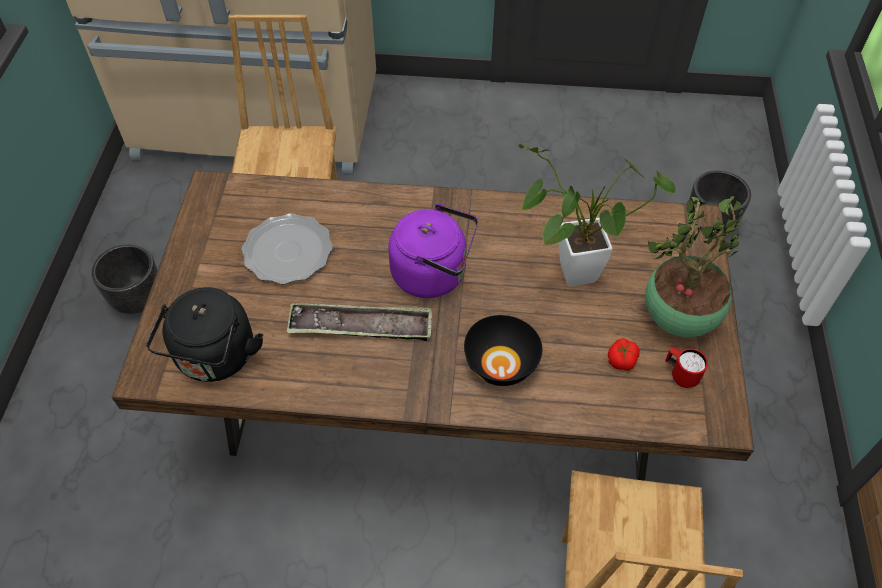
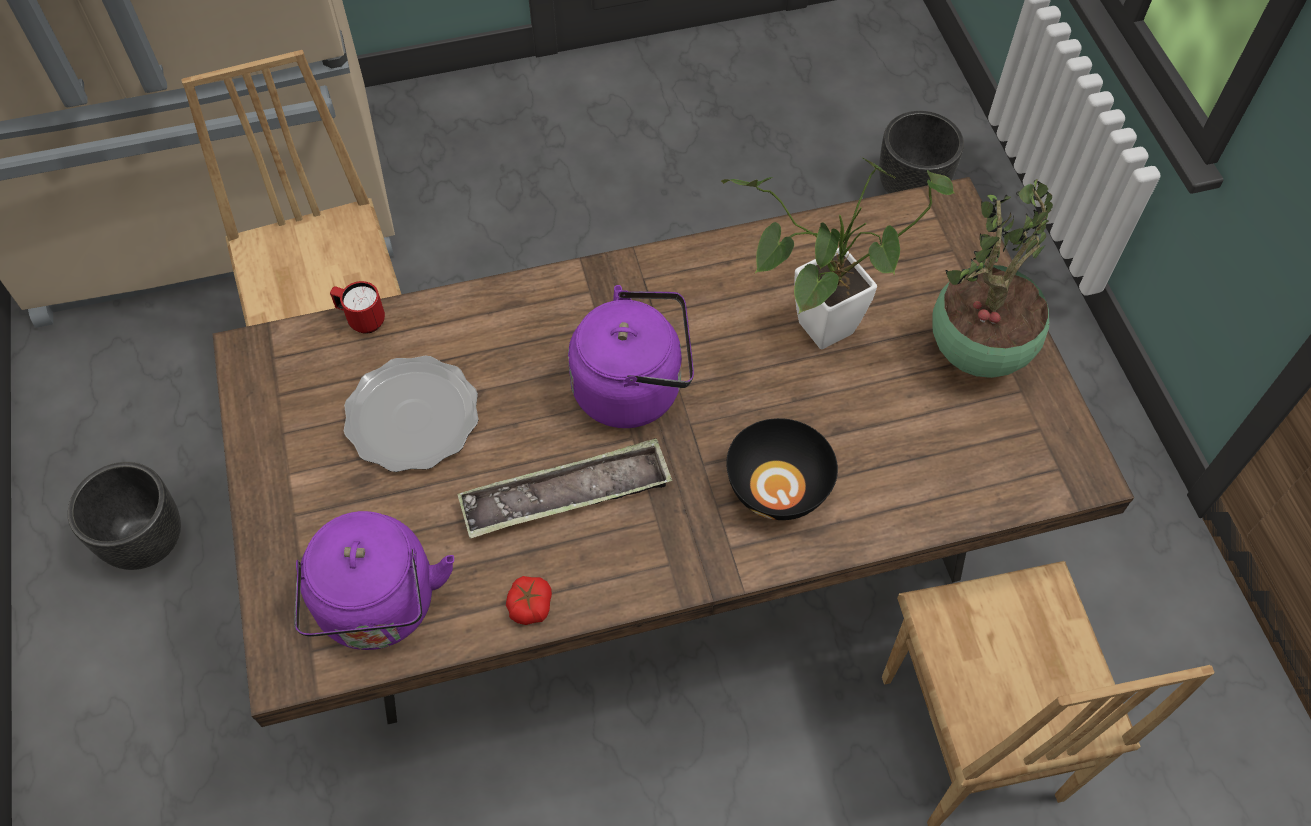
camera: 20 degrees left, 5 degrees up
black kettle [146,287,263,382] -> purple kettle [294,511,454,650]
tomato [608,338,640,371] -> tomato moved to [506,576,552,625]
red mug [665,347,708,388] -> red mug moved to [330,281,385,334]

